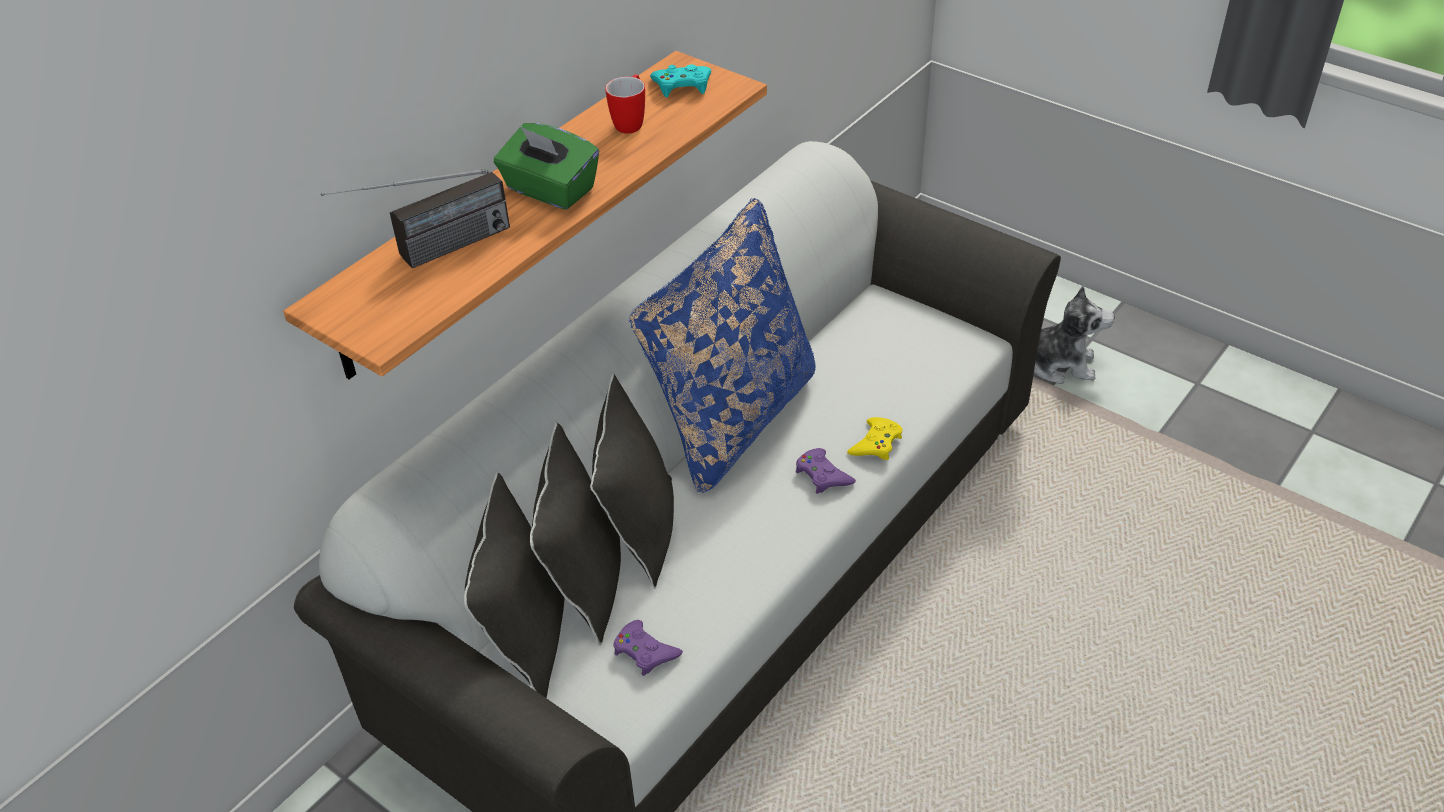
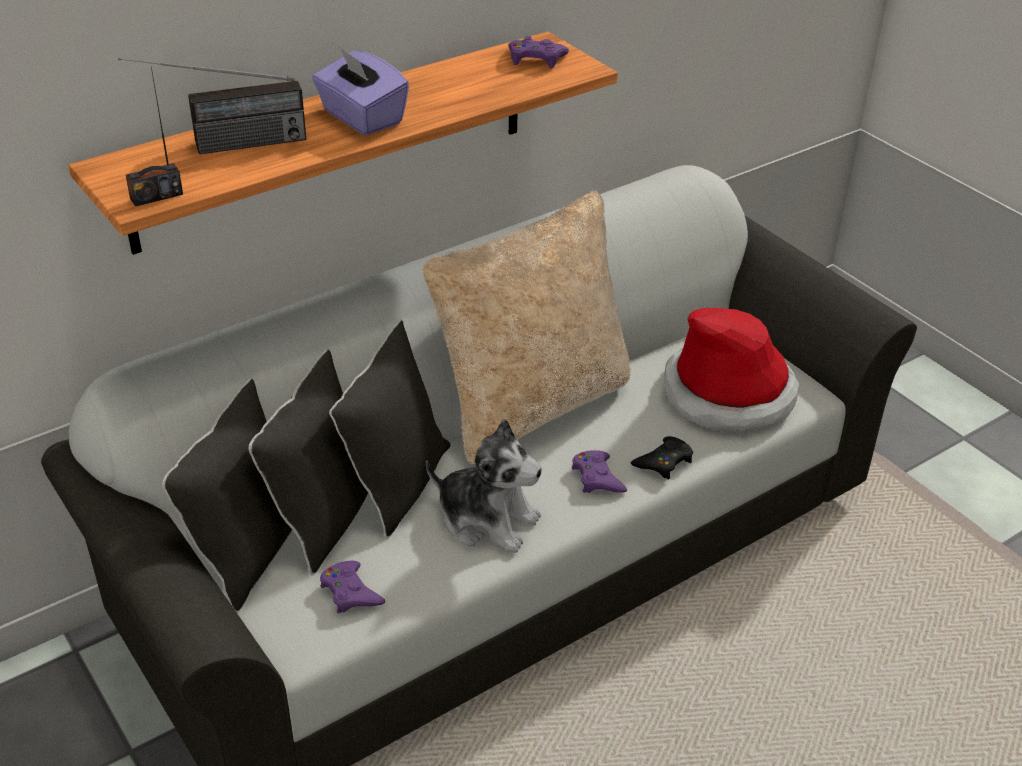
camera: 15 degrees right, 5 degrees down
green tissue box [494,123,599,210] -> purple tissue box [312,46,409,135]
mug [605,74,645,134] -> none
blue pillow [630,198,816,493] -> beige pillow [422,190,630,465]
turquoise game controller [650,64,711,97] -> purple game controller [509,36,569,68]
yellow game controller [847,417,902,460] -> black game controller [631,436,693,479]
plush toy [1034,285,1115,384] -> plush toy moved to [426,419,542,553]
none -> radio [126,67,183,207]
none -> hat [664,308,799,433]

